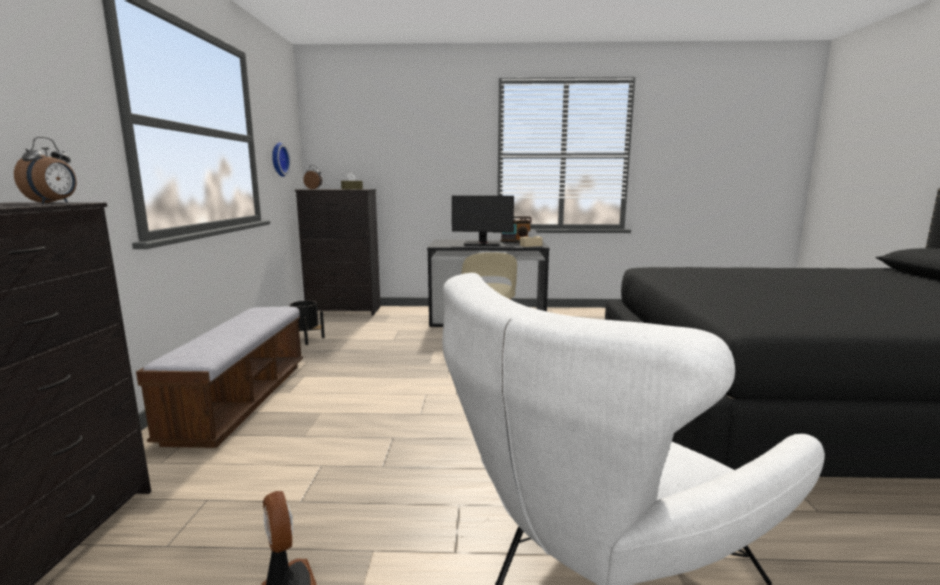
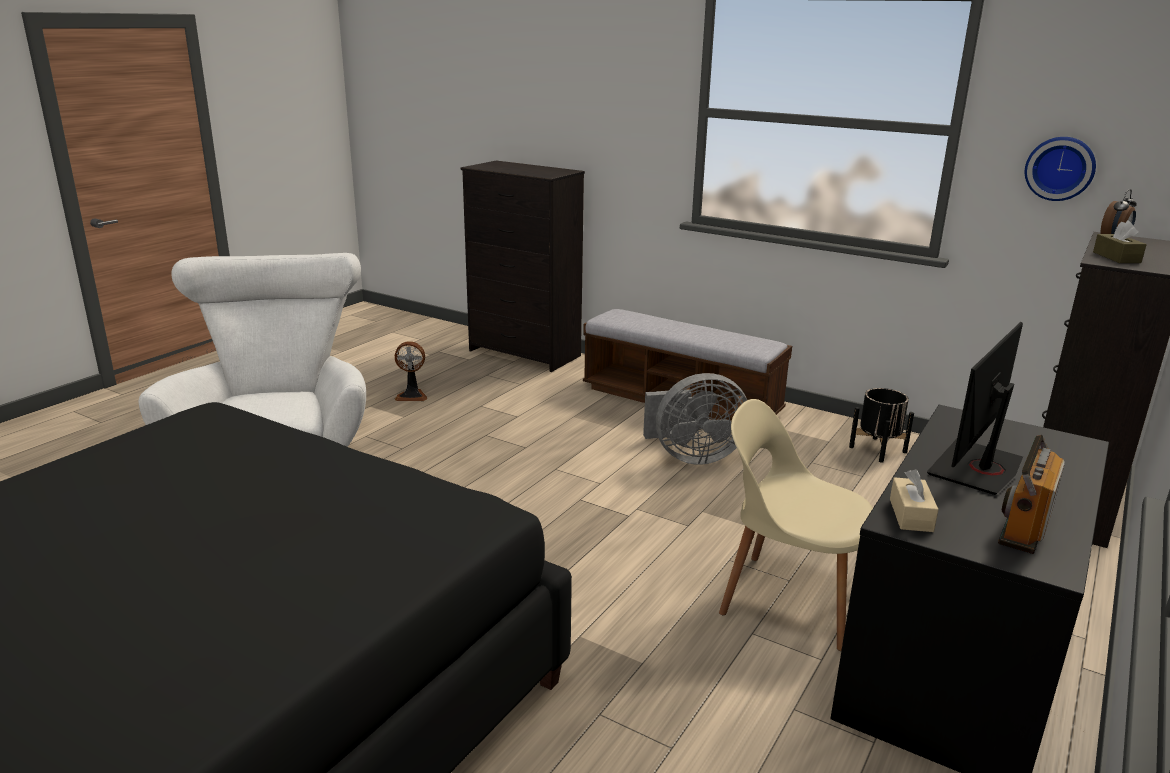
camera: 120 degrees right, 10 degrees up
alarm clock [14,137,77,203] -> none
none -> grey fan [643,373,747,465]

